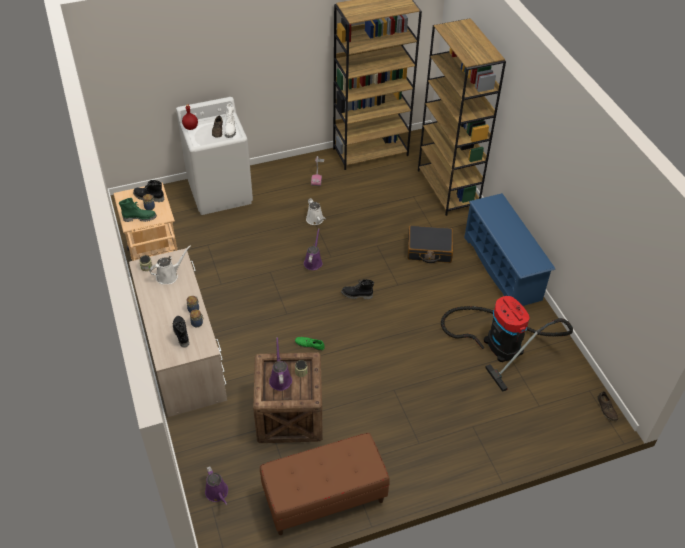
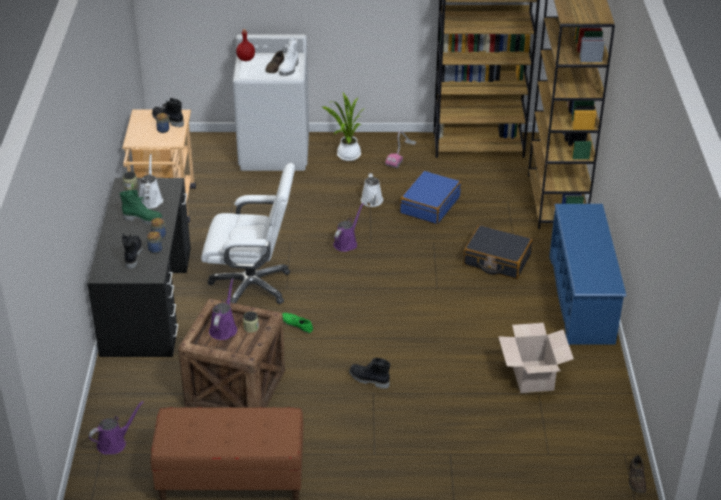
camera: 20 degrees right, 10 degrees down
green boot [119,198,157,222] -> green boot moved to [120,190,164,225]
beige desk [129,248,227,417] -> black desk [87,178,191,357]
white watering can [149,245,191,284] -> white watering can turned 75 degrees counterclockwise [139,154,163,209]
purple watering can [205,466,228,505] -> purple watering can turned 120 degrees counterclockwise [89,401,144,455]
black boot [341,279,374,299] -> black boot moved to [349,358,390,389]
vacuum cleaner [441,296,573,392] -> cardboard box [498,323,574,393]
none -> white office chair [201,163,295,304]
none -> potted plant [322,92,365,161]
none -> blue suitcase [400,171,461,224]

